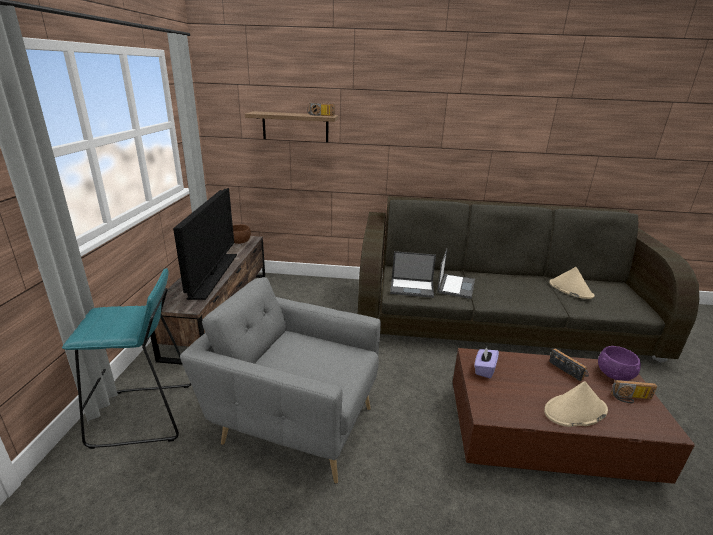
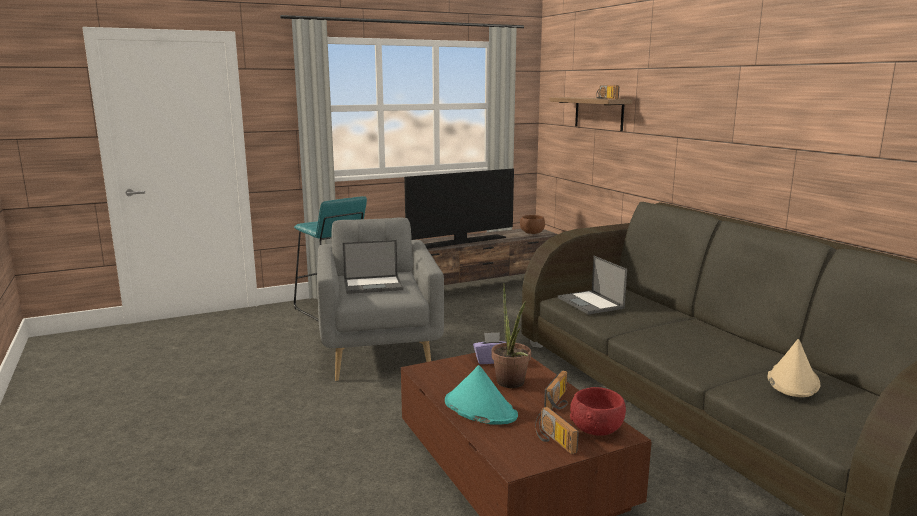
camera: 60 degrees right, 10 degrees down
laptop [437,249,475,299] -> laptop moved to [342,240,403,294]
beige hat [544,381,608,427] -> turquoise hat [445,365,518,425]
purple bowl [598,346,641,381] -> red bowl [570,387,626,436]
none -> potted plant [491,283,531,388]

